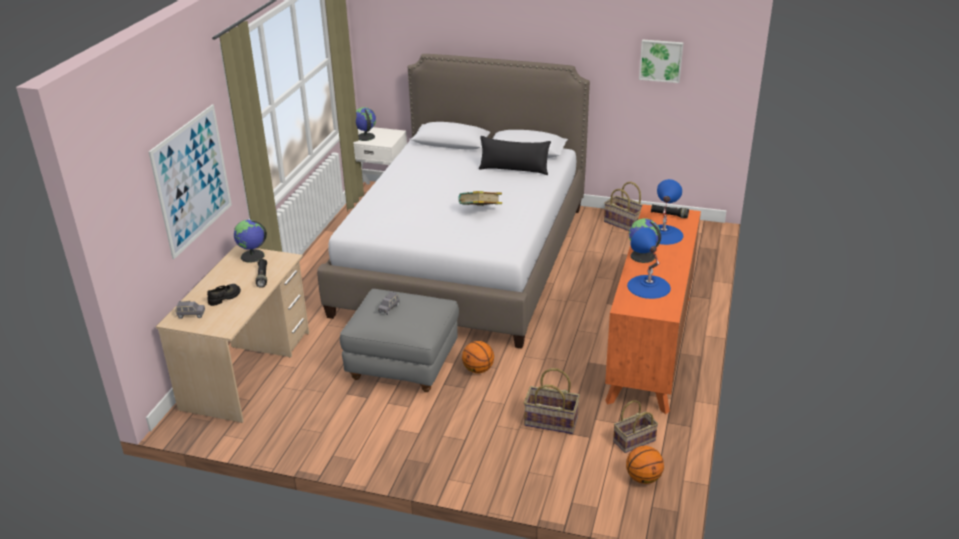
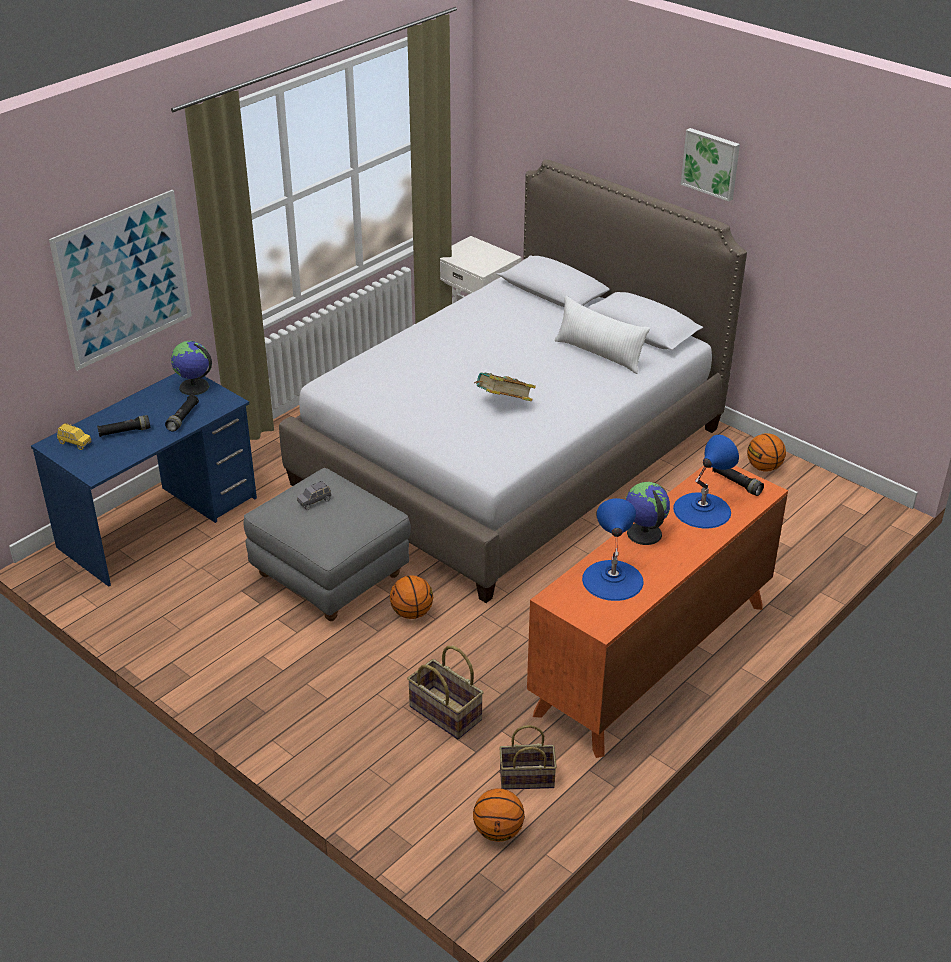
camera: 25 degrees right, 5 degrees up
beige desk [156,245,309,423] -> blue desk [31,373,257,587]
grey toy car [175,301,205,319] -> yellow toy car [57,423,92,450]
black shoe [207,284,241,306] -> black flashlight [97,415,150,437]
globe [356,107,376,141] -> none
black pillow [479,136,551,175] -> white pillow [555,296,650,374]
basket [604,182,643,231] -> basketball [747,433,786,472]
picture [639,39,683,83] -> picture moved to [681,128,740,202]

